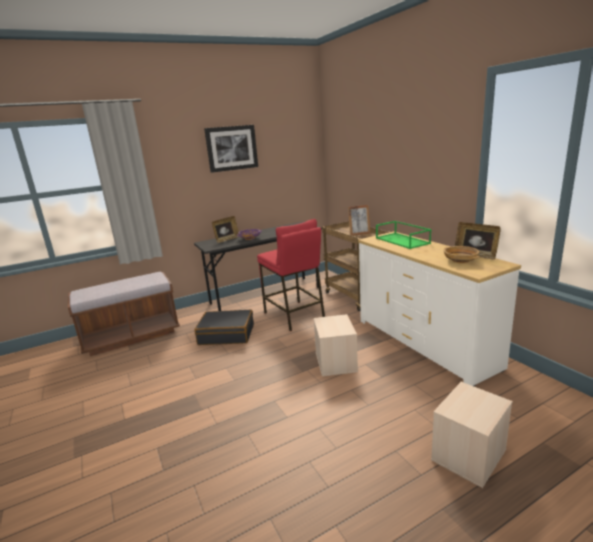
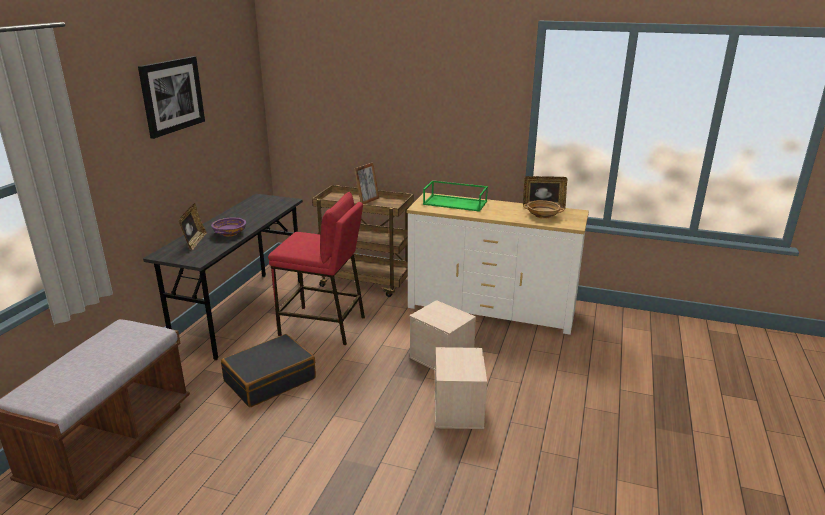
camera: 45 degrees left, 5 degrees up
beige storage box [431,382,513,488] -> beige storage box moved to [435,347,487,429]

